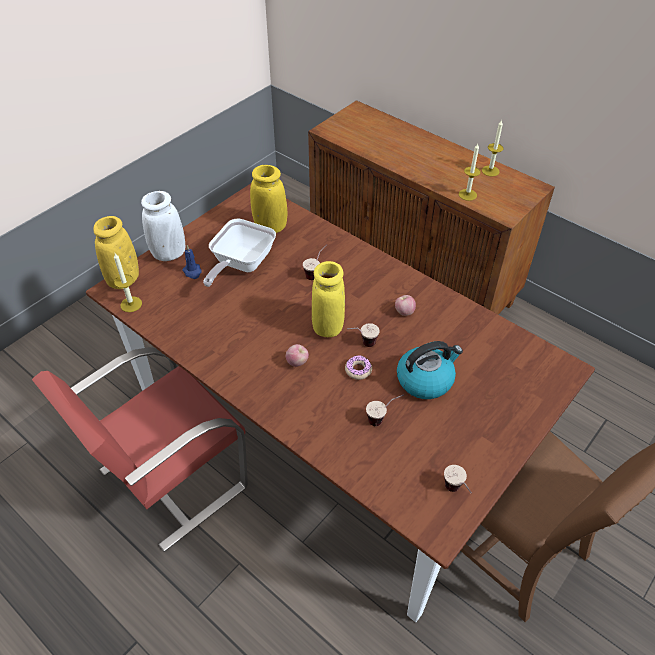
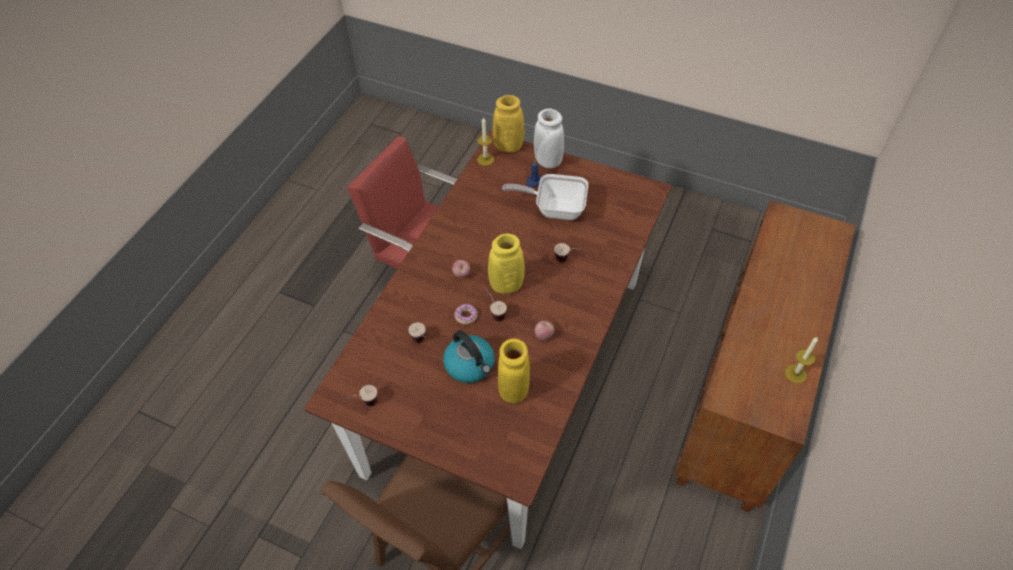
camera: 75 degrees right, 5 degrees up
yellow vase [250,165,287,233] -> yellow vase moved to [498,339,530,403]
candle [459,144,481,201] -> none

